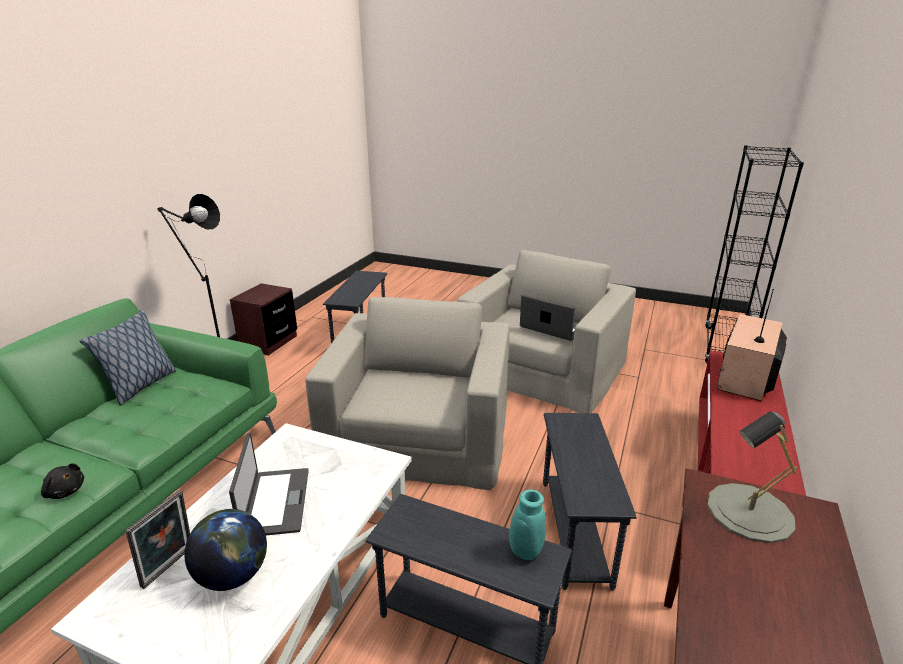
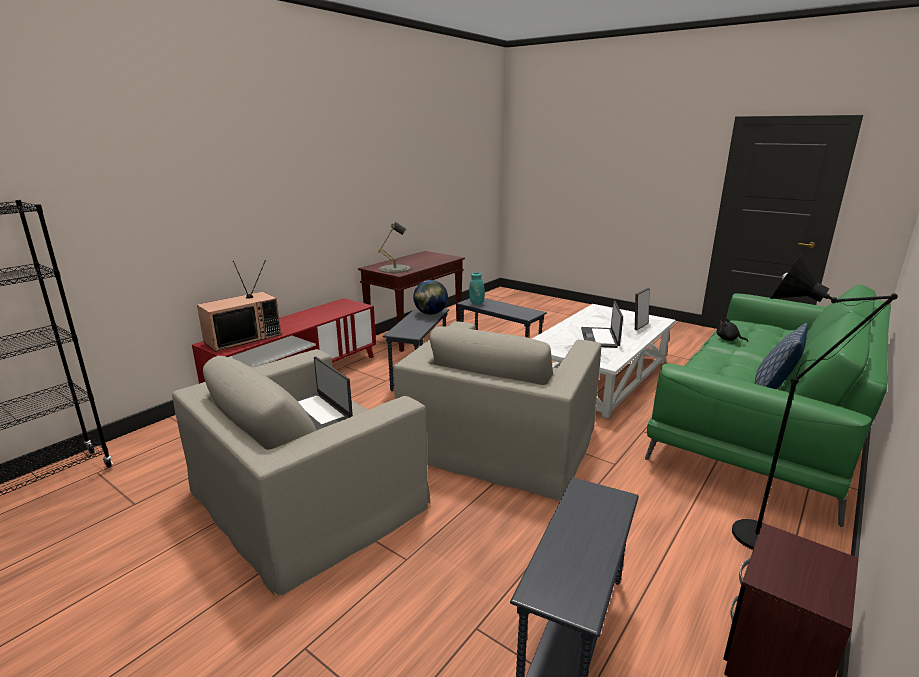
camera: 165 degrees left, 5 degrees down
globe [184,509,267,591] -> globe moved to [413,280,448,315]

